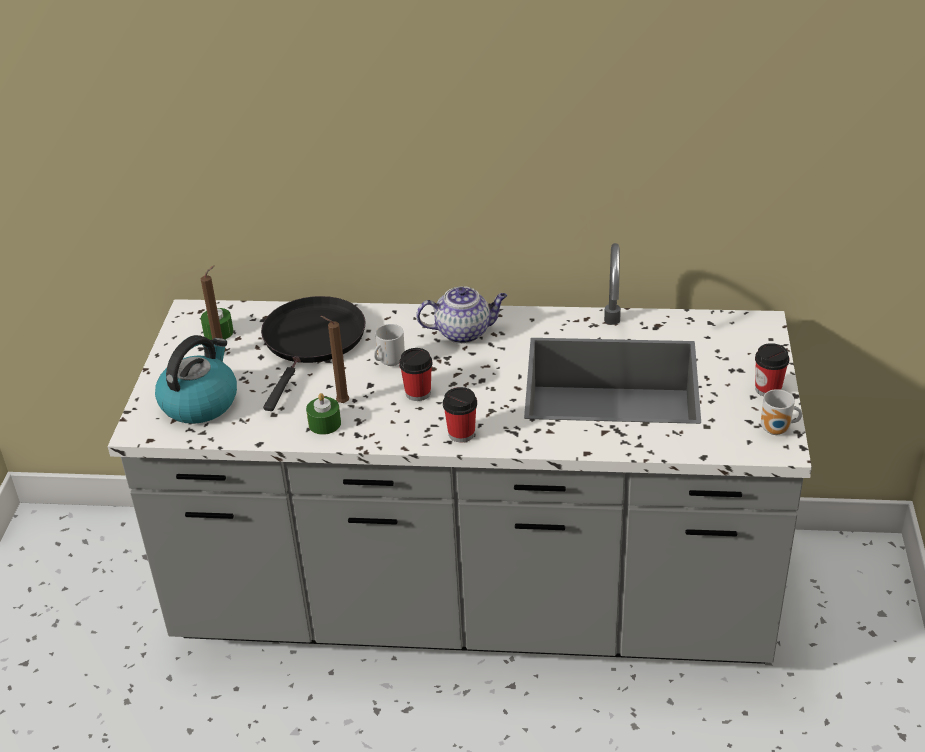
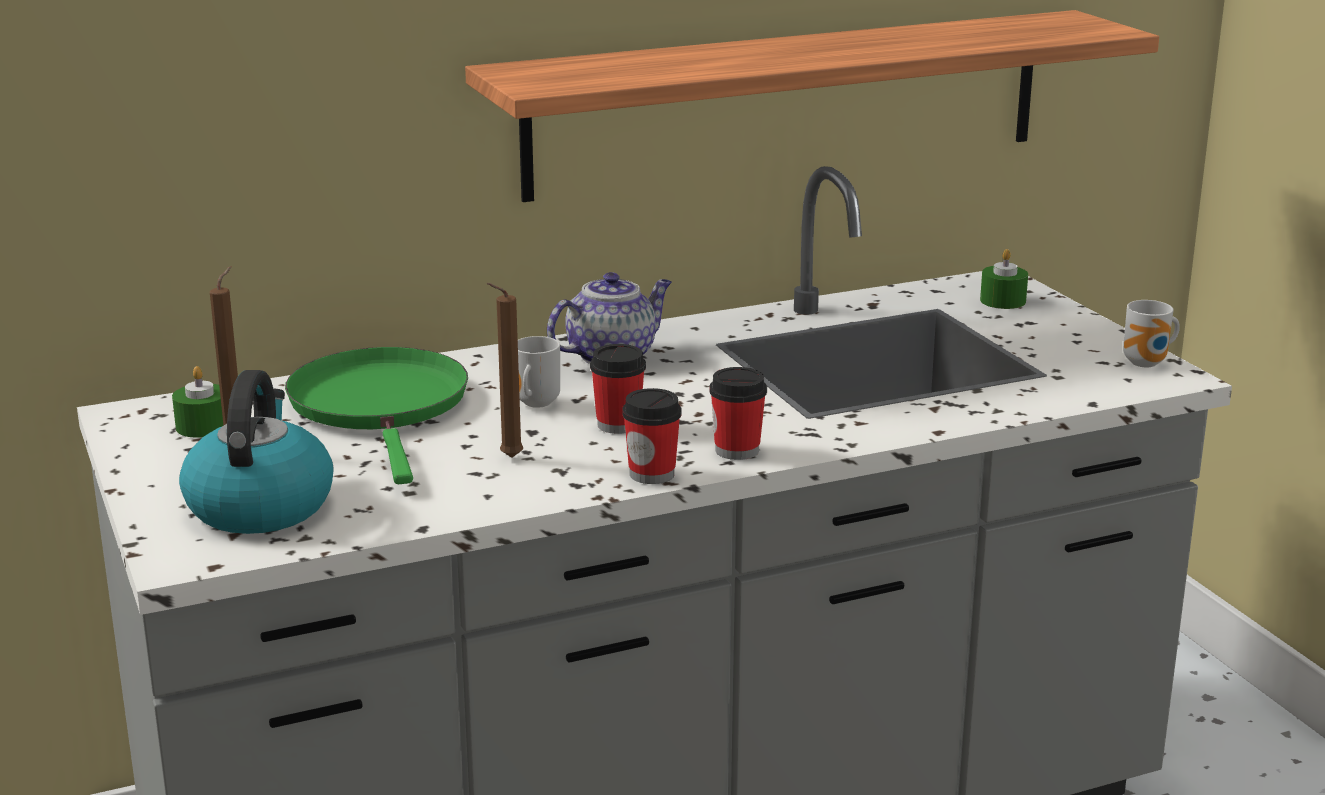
camera: 30 degrees left, 15 degrees down
black frying pan [261,296,366,411] -> green frying pan [285,347,468,484]
green candle [306,393,341,435] -> green candle moved to [980,249,1028,309]
cup [755,343,790,396] -> cup moved to [622,388,682,484]
none -> shelf [465,10,1159,202]

